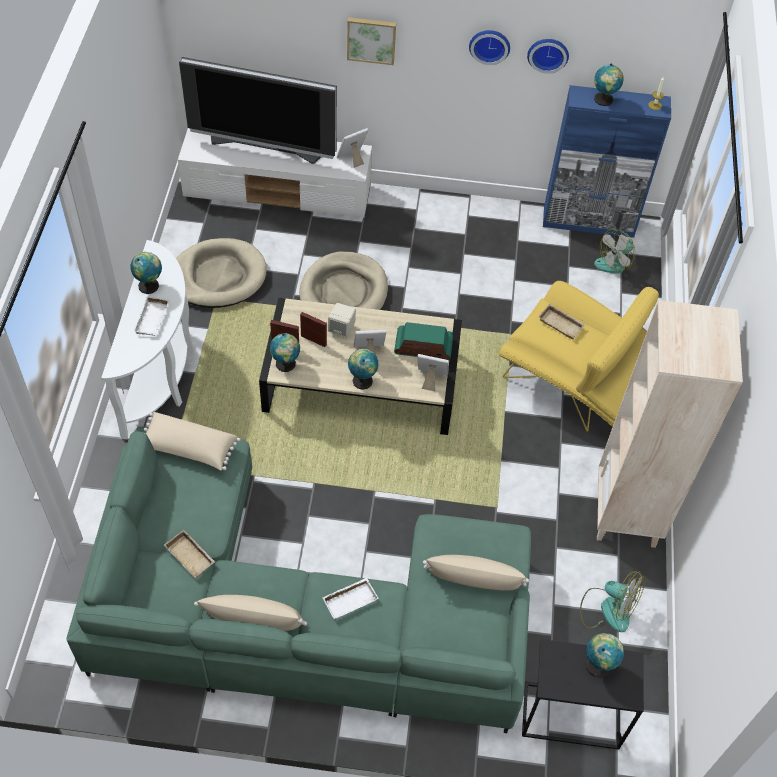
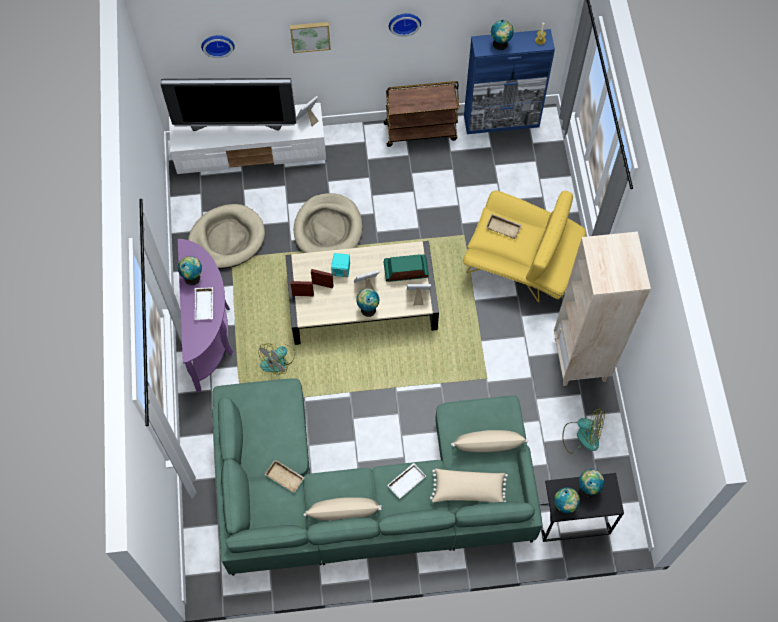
camera: 10 degrees left, 10 degrees up
white console table [101,240,195,439] -> purple console table [178,239,233,392]
beige pillow [144,412,241,470] -> beige pillow moved to [430,469,508,503]
globe [270,333,300,372] -> globe moved to [554,487,580,514]
beige speaker [328,303,356,338] -> turquoise speaker [331,253,350,277]
wall clock [527,39,569,74] -> wall clock moved to [201,35,235,58]
fan [594,229,637,274] -> fan moved to [258,343,295,375]
none -> brown cart [384,81,459,147]

